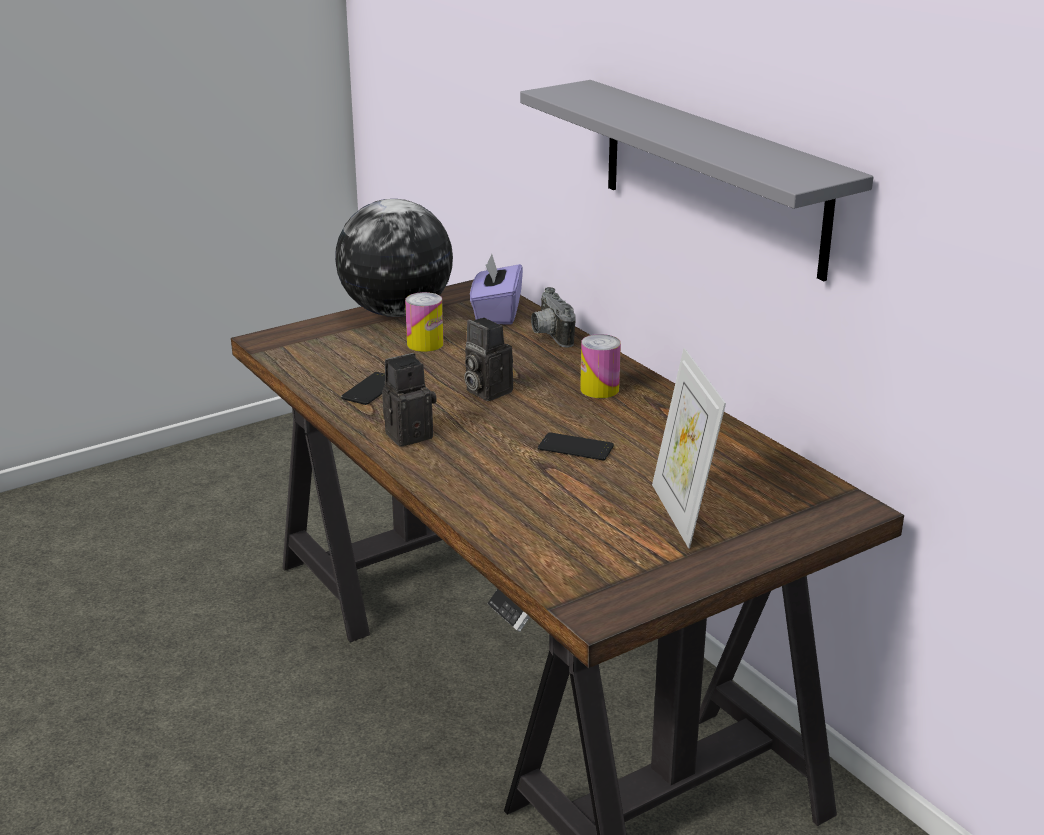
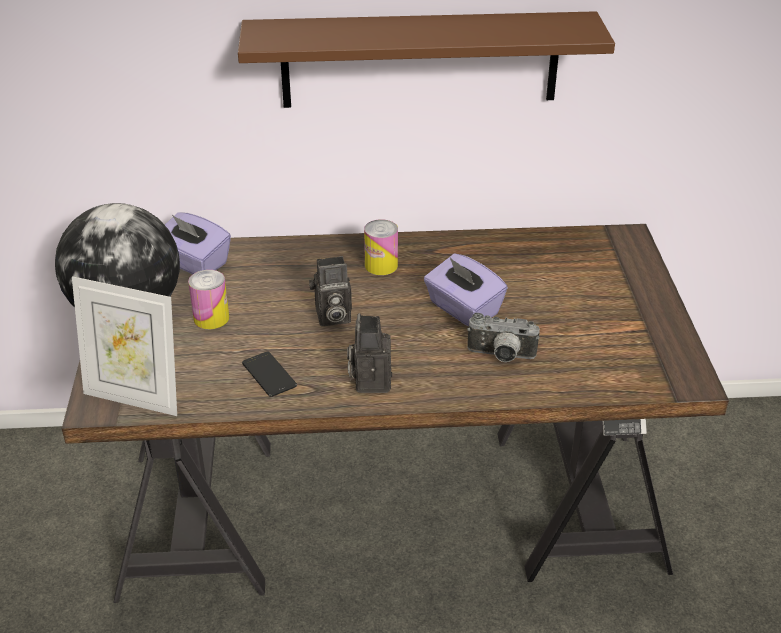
camera: 60 degrees left, 10 degrees up
grey shelf [520,80,873,281] -> brown shelf [238,11,615,108]
camera [531,287,576,348] -> camera moved to [467,313,540,362]
phone [538,432,614,460] -> purple tissue box [424,253,508,327]
picture frame [652,348,726,548] -> picture frame moved to [72,276,177,416]

